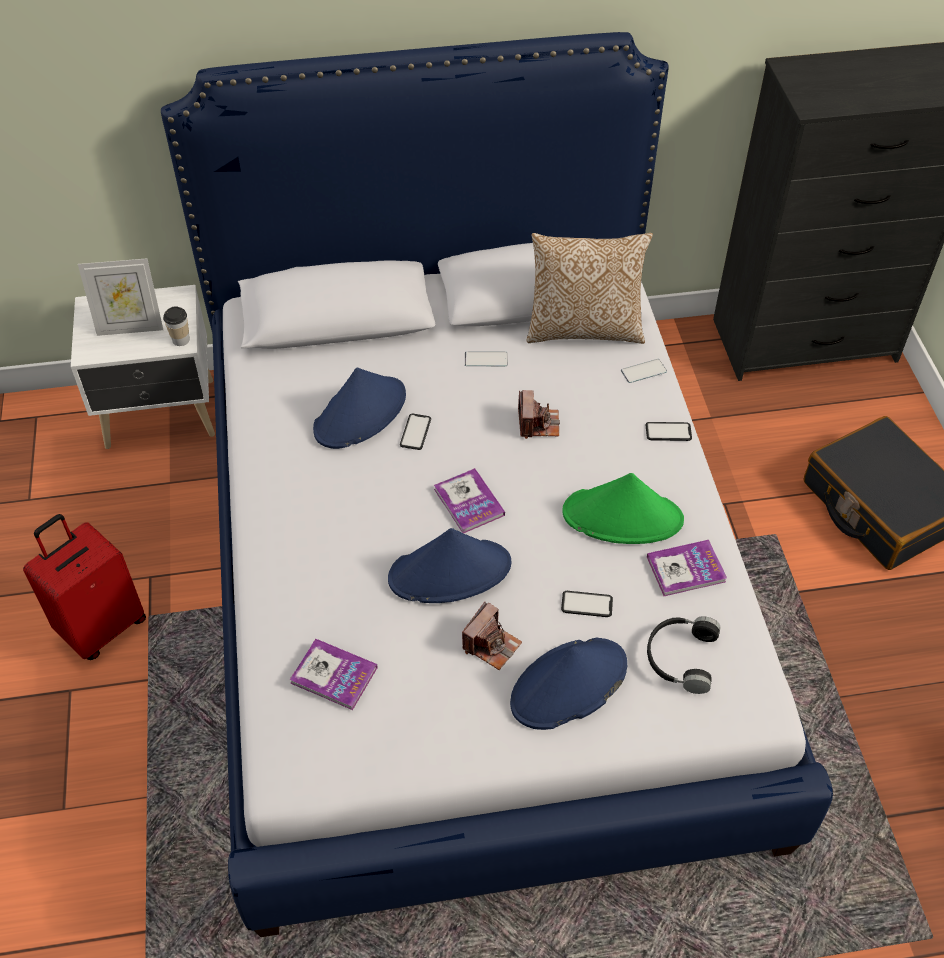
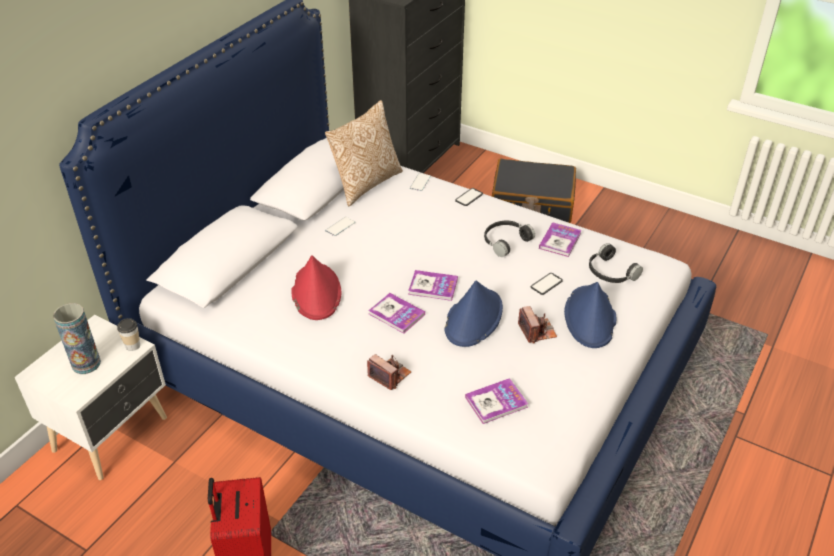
camera: 50 degrees left, 10 degrees down
picture frame [78,258,163,336] -> vase [53,303,101,374]
blue hat [313,367,406,449] -> red hat [291,255,342,320]
phone [400,414,431,450] -> none
camera [518,390,560,439] -> camera moved to [367,354,411,390]
green hat [562,473,684,544] -> black headphones [484,221,535,257]
none -> book [368,293,425,334]

